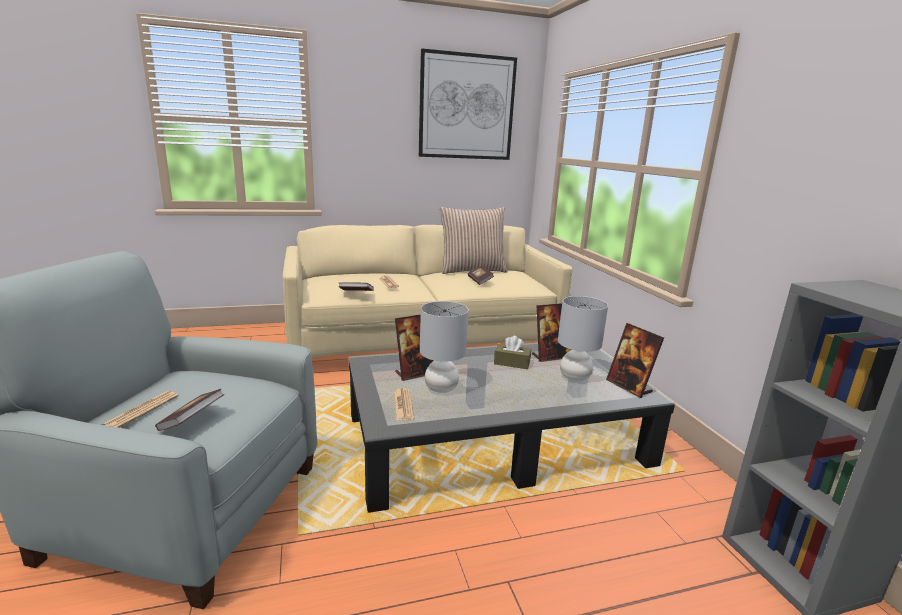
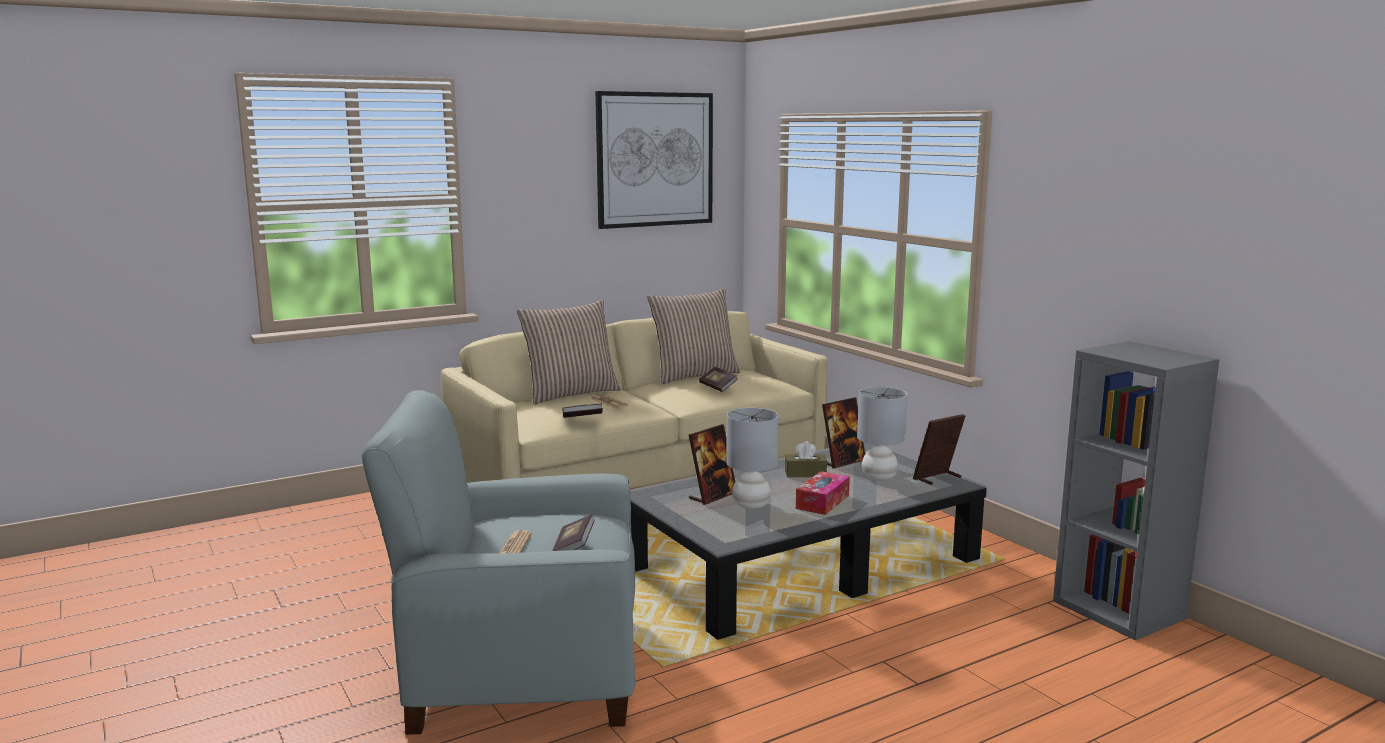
camera: 15 degrees left, 5 degrees down
newspaper [394,388,414,420] -> none
picture frame [606,323,664,398] -> picture frame turned 105 degrees clockwise [913,414,965,485]
none -> pillow [517,300,621,405]
none -> tissue box [796,471,850,515]

